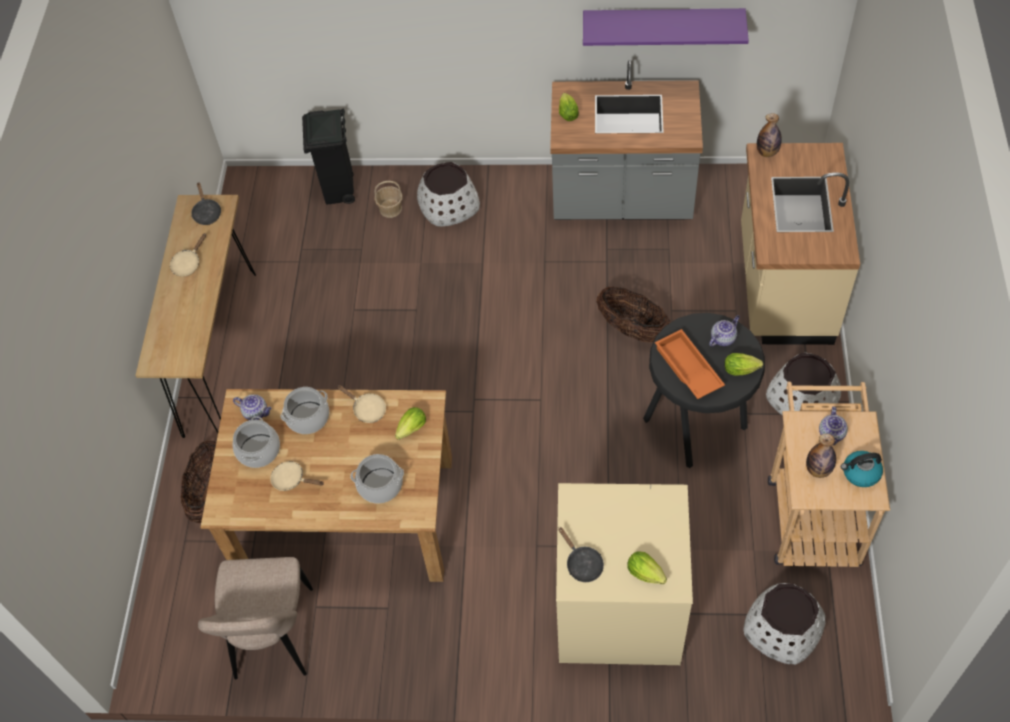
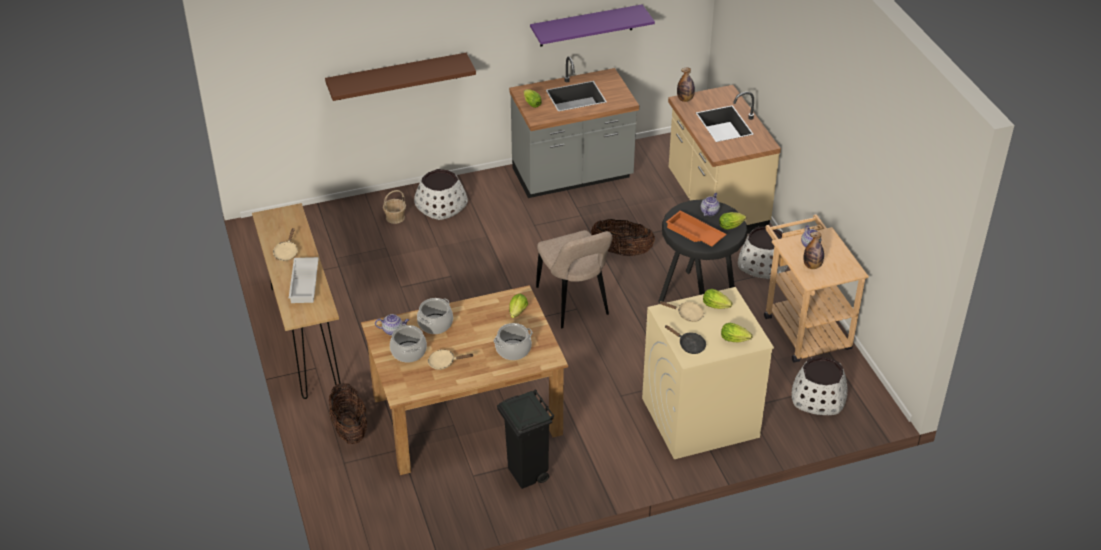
camera: 25 degrees left, 15 degrees down
black frying pan [191,183,221,225] -> none
beige chair [198,557,313,679] -> beige chair moved to [536,230,612,328]
black trash can [302,109,355,205] -> black trash can moved to [497,389,554,489]
beige frying pan [337,385,386,423] -> beige frying pan moved to [659,301,704,322]
kettle [841,451,883,487] -> none
none -> white tray [289,257,319,303]
none -> brown shelf [325,53,476,101]
none -> lettuce [703,289,733,309]

